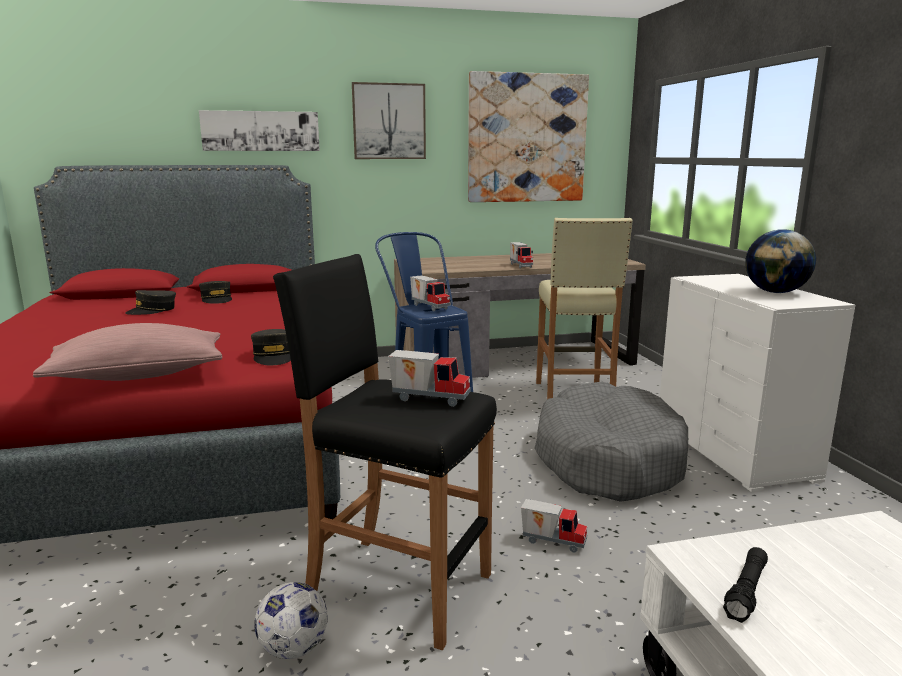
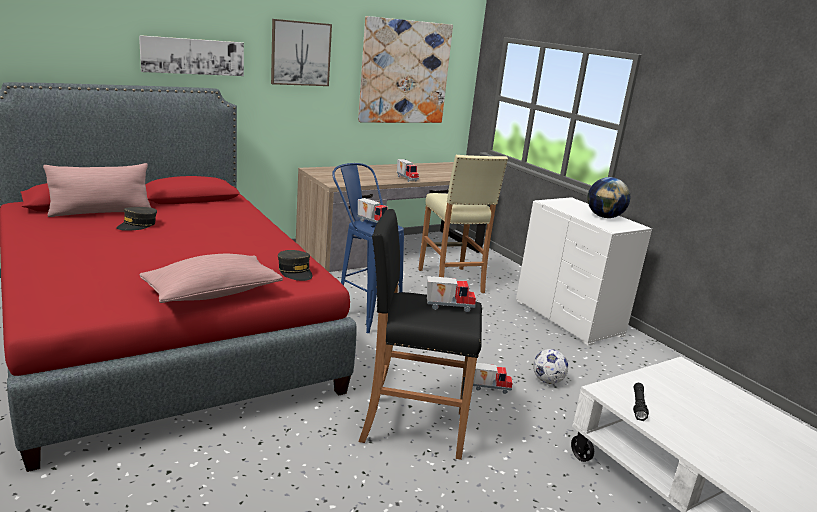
camera: 20 degrees left, 5 degrees up
grey cap [199,281,232,304] -> none
football [254,582,328,659] -> football moved to [533,349,568,384]
grey dog bed [534,382,688,502] -> none
none -> pink pillow [43,163,151,217]

